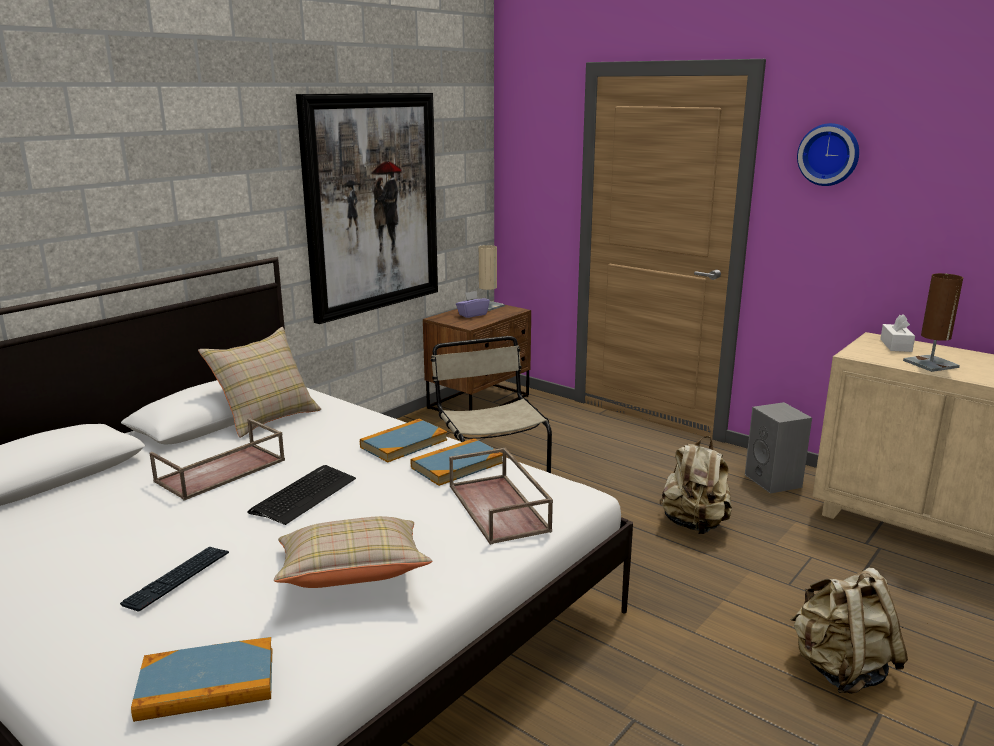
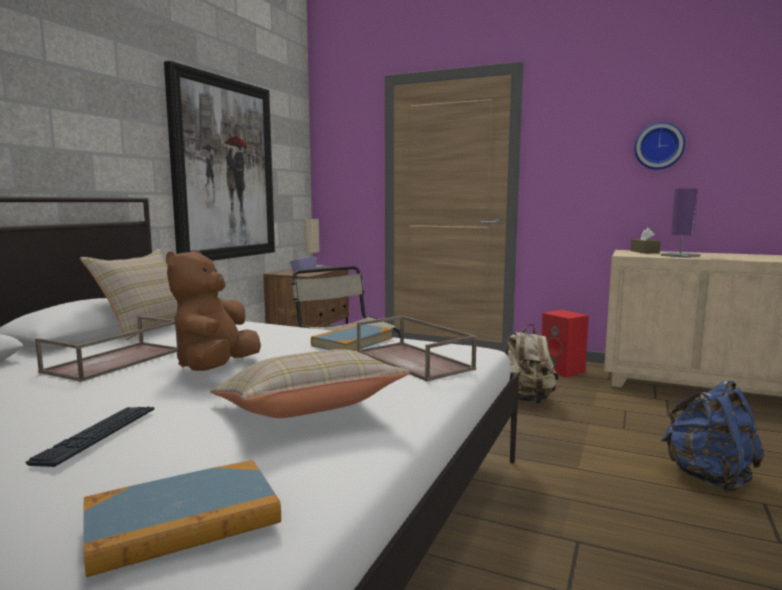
camera: 15 degrees left, 10 degrees down
keyboard [247,465,356,525] -> brown plush toy [166,250,261,371]
book [360,419,447,462] -> none
grey speaker [745,402,812,493] -> red speaker [541,310,589,378]
beige backpack [790,568,908,694] -> blue backpack [661,381,764,492]
wall clock [797,123,859,186] -> wall clock moved to [634,122,685,170]
white tissue box [880,314,915,352] -> brown tissue box [631,228,661,254]
brown table lamp [903,273,963,372] -> purple table lamp [660,188,701,258]

